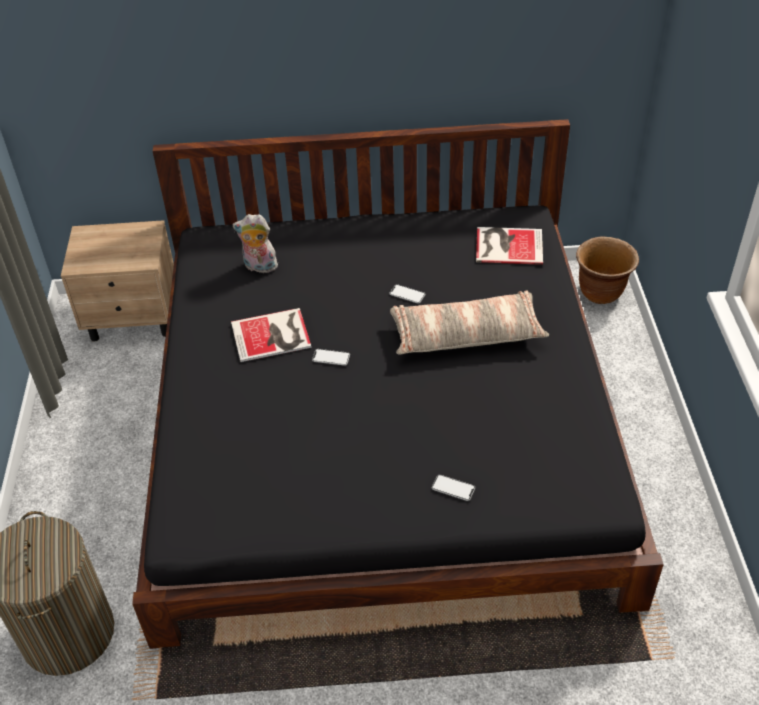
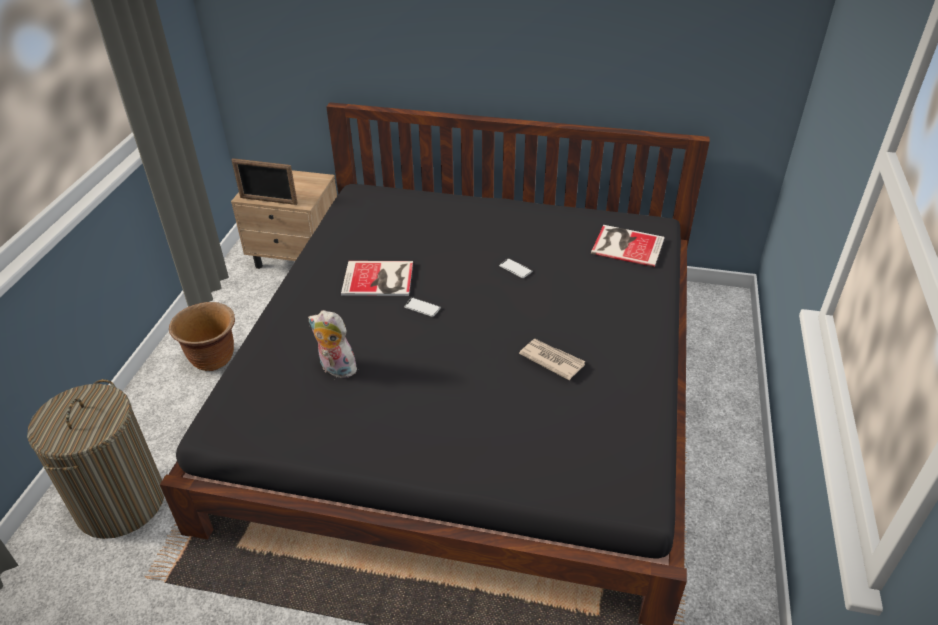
camera: 15 degrees right, 5 degrees down
plush toy [233,214,278,273] -> plush toy moved to [308,310,357,378]
pillow [390,291,549,355] -> none
phone [432,475,475,501] -> none
brown planter [576,237,639,304] -> brown planter moved to [169,302,235,371]
none -> picture frame [231,158,298,205]
none -> newspaper [519,339,585,380]

